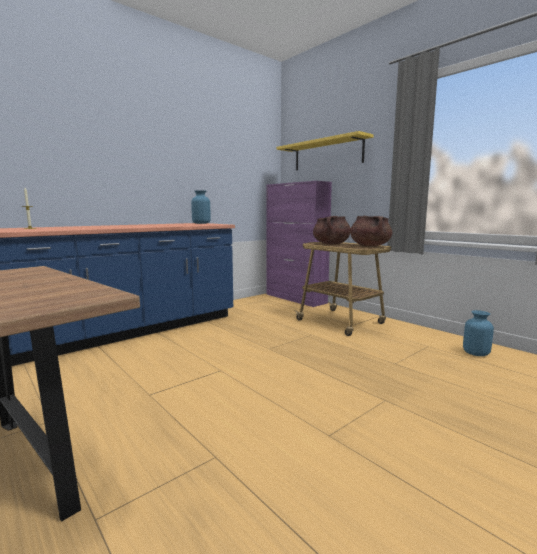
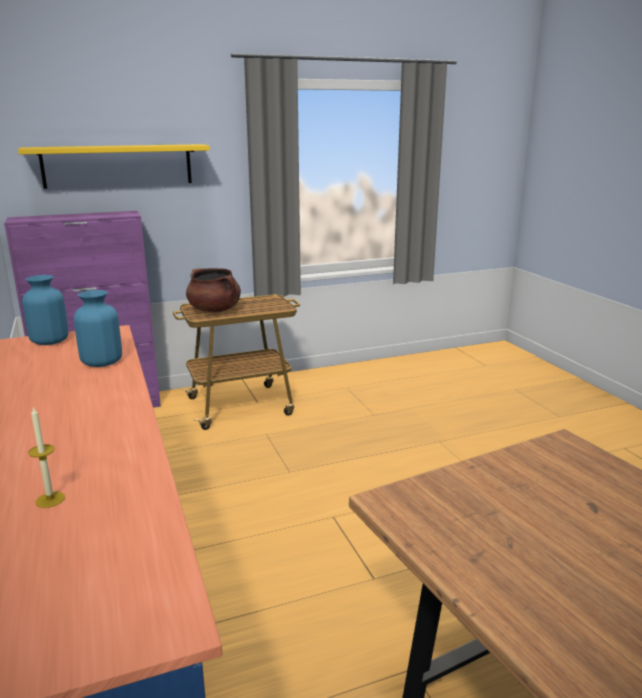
camera: 70 degrees left, 10 degrees up
brown cooking pot [350,215,392,246] -> none
blue vase [463,310,494,356] -> blue vase moved to [74,290,122,367]

